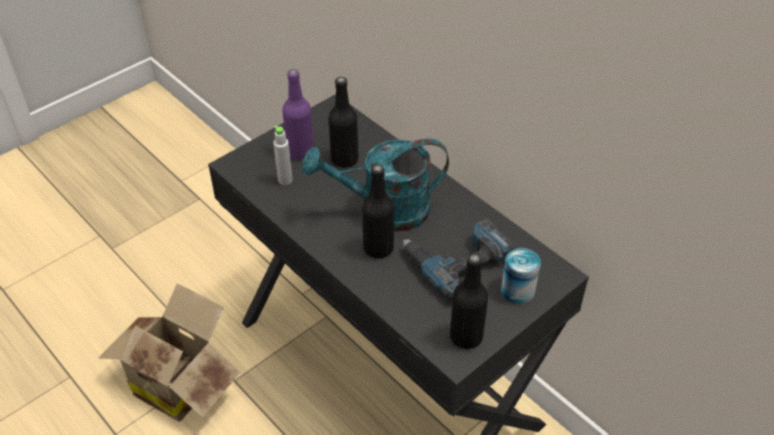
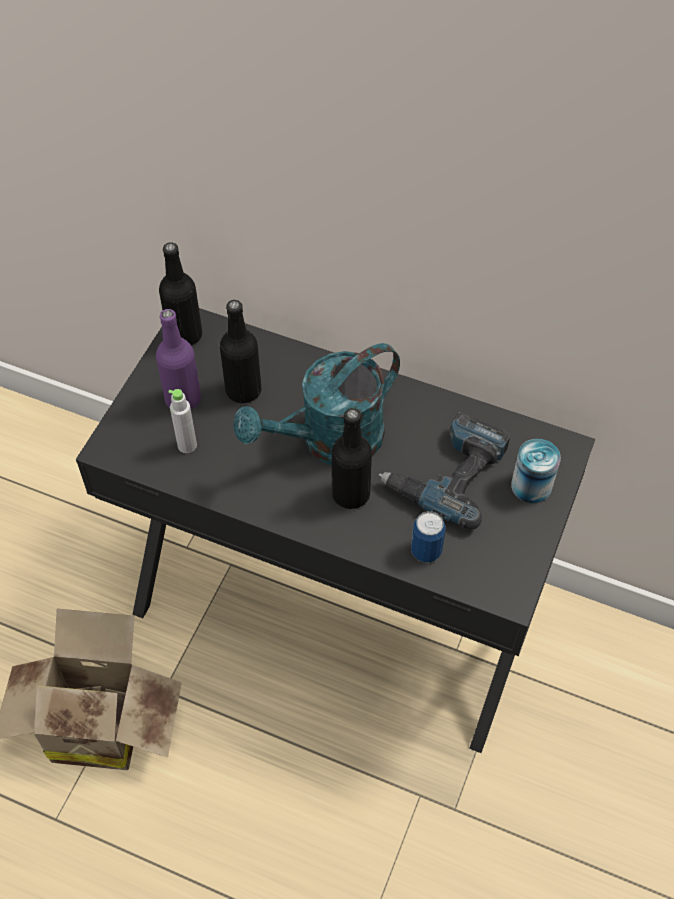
camera: 25 degrees left, 10 degrees up
black bottle [450,253,488,349] -> black bottle moved to [159,242,202,346]
none -> can [411,511,445,563]

